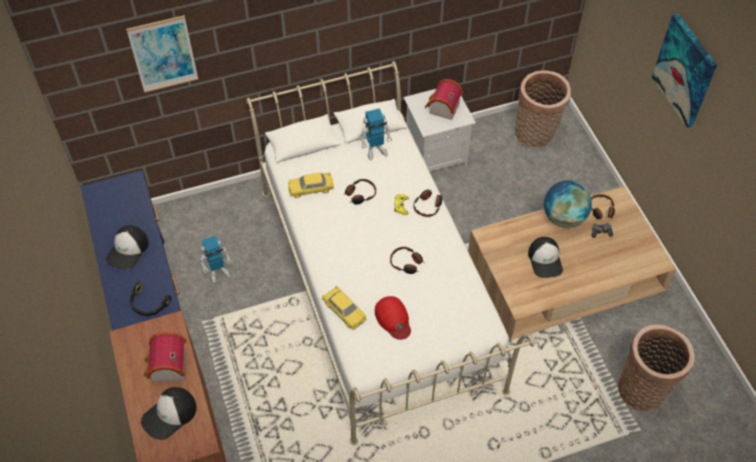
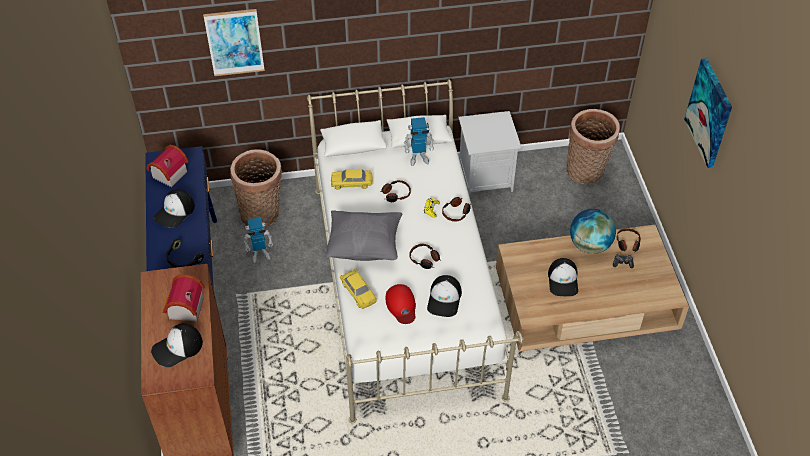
camera: 10 degrees right, 5 degrees down
toy house [425,79,463,120] -> toy house moved to [146,145,189,187]
basket [618,324,694,411] -> basket moved to [230,149,282,228]
none -> grey pillow [326,210,402,261]
none -> cap [427,275,462,317]

